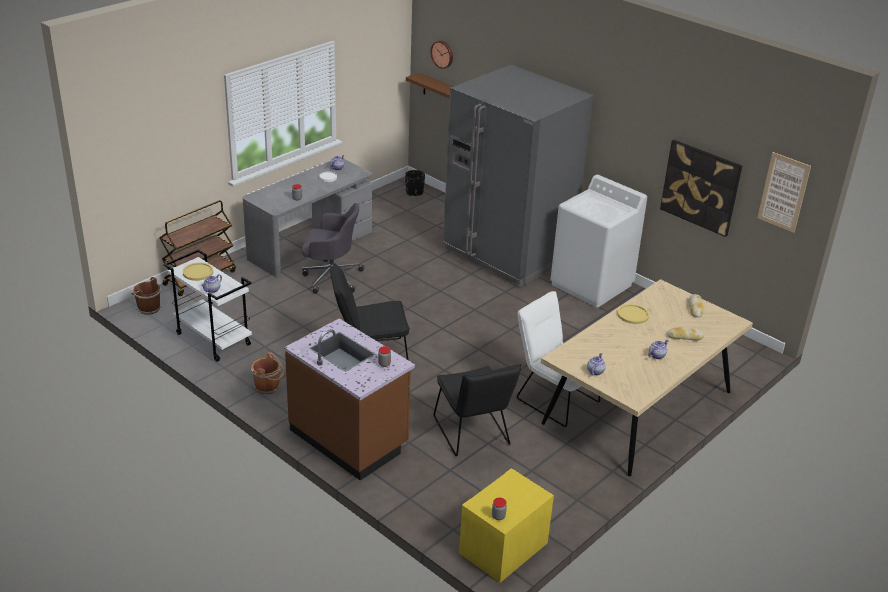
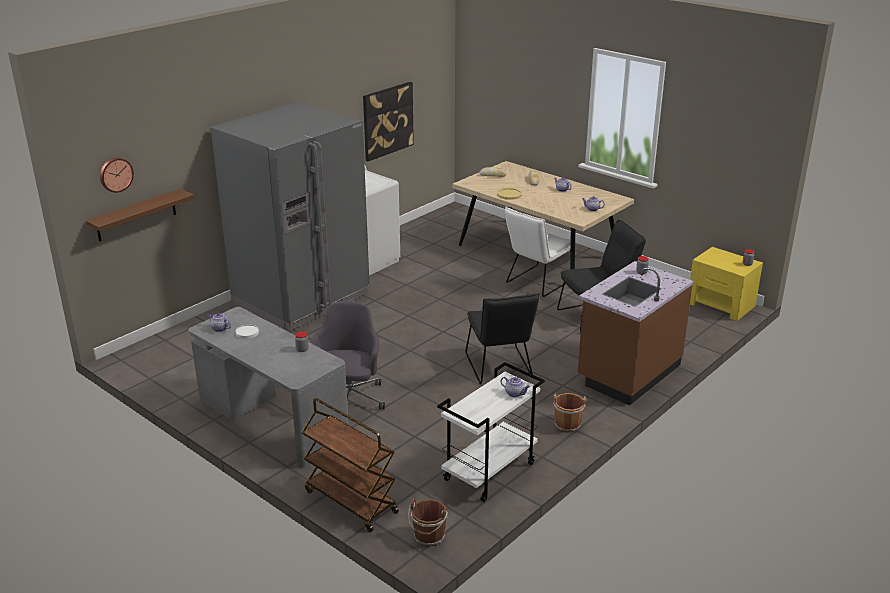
camera: 90 degrees left, 5 degrees down
yellow plate [183,263,213,281] -> none
black planter [405,170,425,196] -> none
picture [758,152,811,233] -> none

